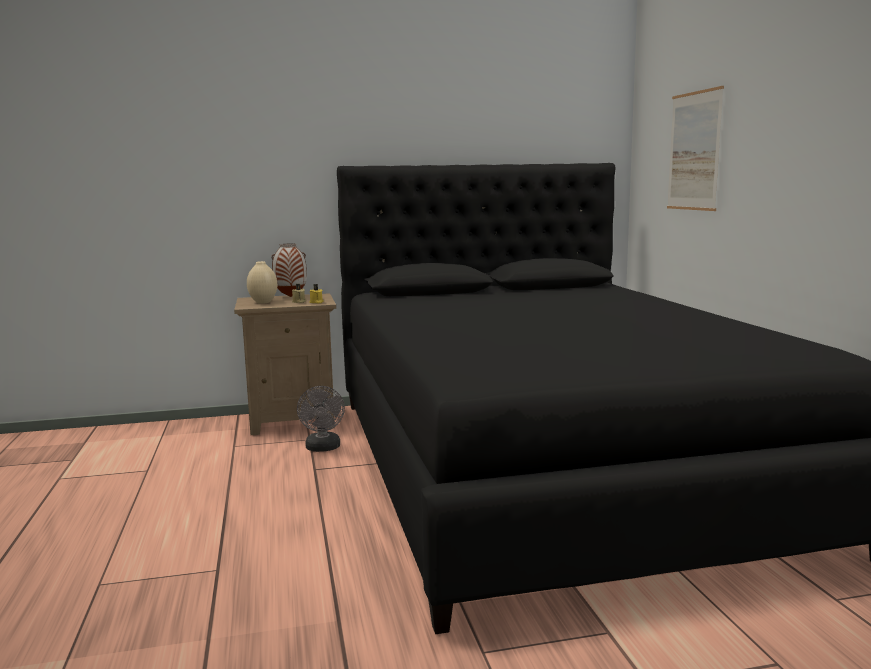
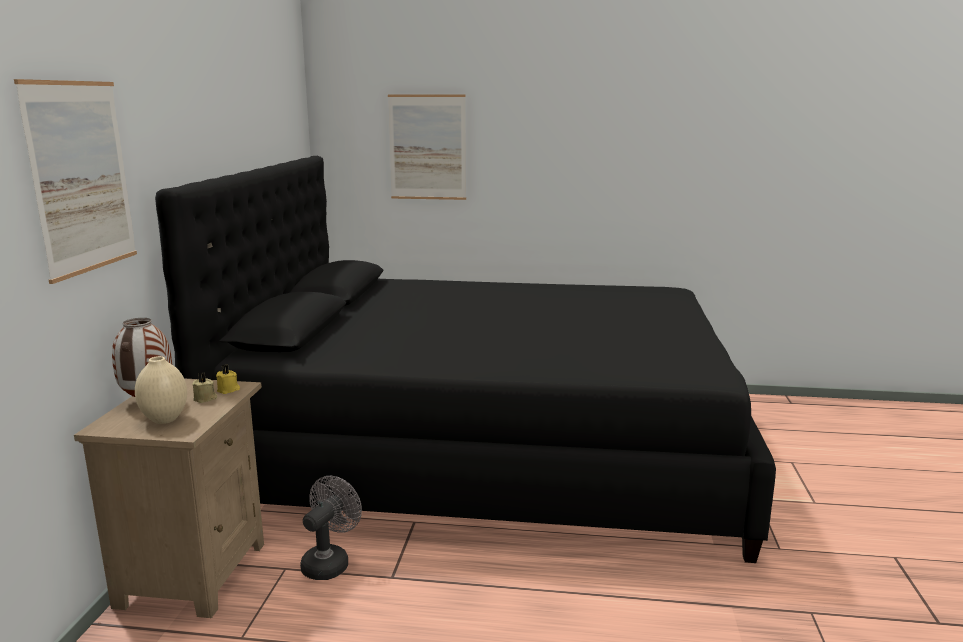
camera: 70 degrees left, 5 degrees up
grey fan [297,386,345,452] -> grey fan turned 75 degrees counterclockwise [300,476,362,580]
none -> picture [14,79,137,284]

